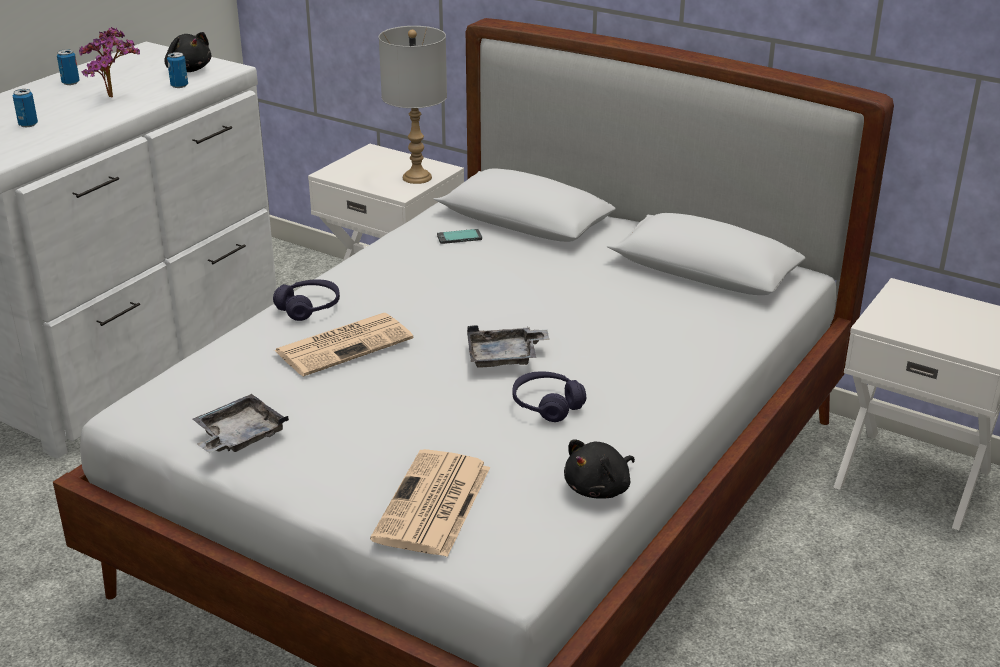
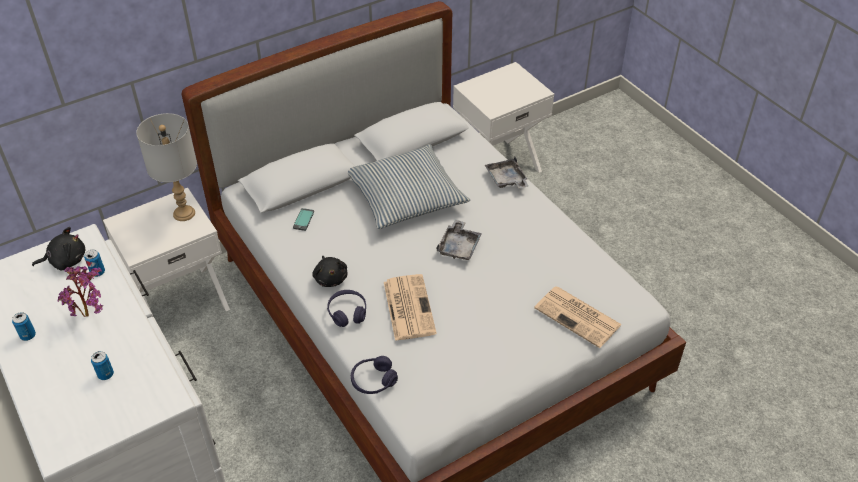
camera: 65 degrees left, 15 degrees up
grey tray [193,394,289,453] -> grey tray moved to [485,157,528,189]
purple headphones [513,371,586,422] -> purple headphones moved to [351,356,398,394]
black plush toy [564,439,635,499] -> black plush toy moved to [312,256,347,287]
none -> pillow [348,144,470,229]

